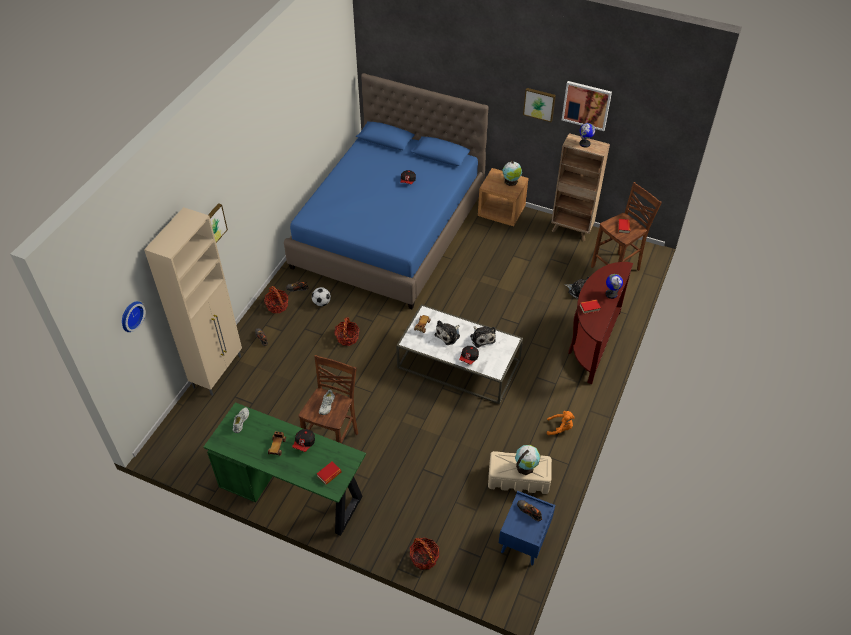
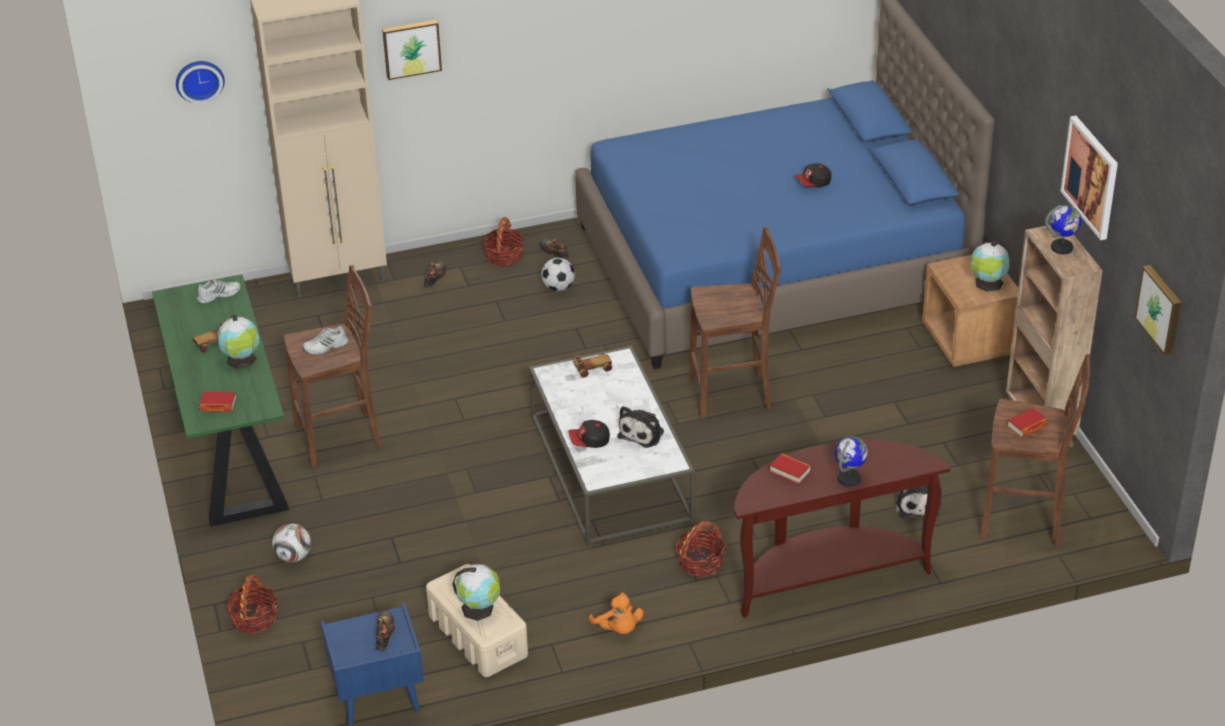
camera: 50 degrees right, 10 degrees down
cap [292,429,315,452] -> globe [217,315,259,369]
basket [334,317,359,346] -> basket moved to [676,521,727,577]
plush toy [435,320,460,345] -> none
picture [523,88,556,122] -> picture moved to [1135,265,1181,355]
none -> football [272,523,311,562]
none -> brown stool [689,227,782,419]

